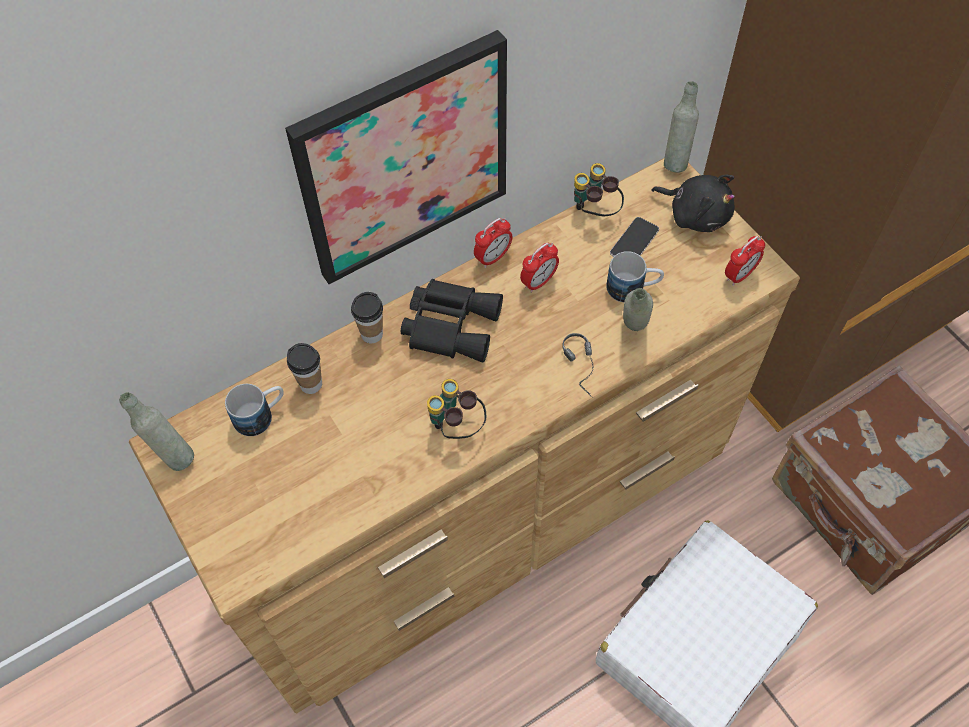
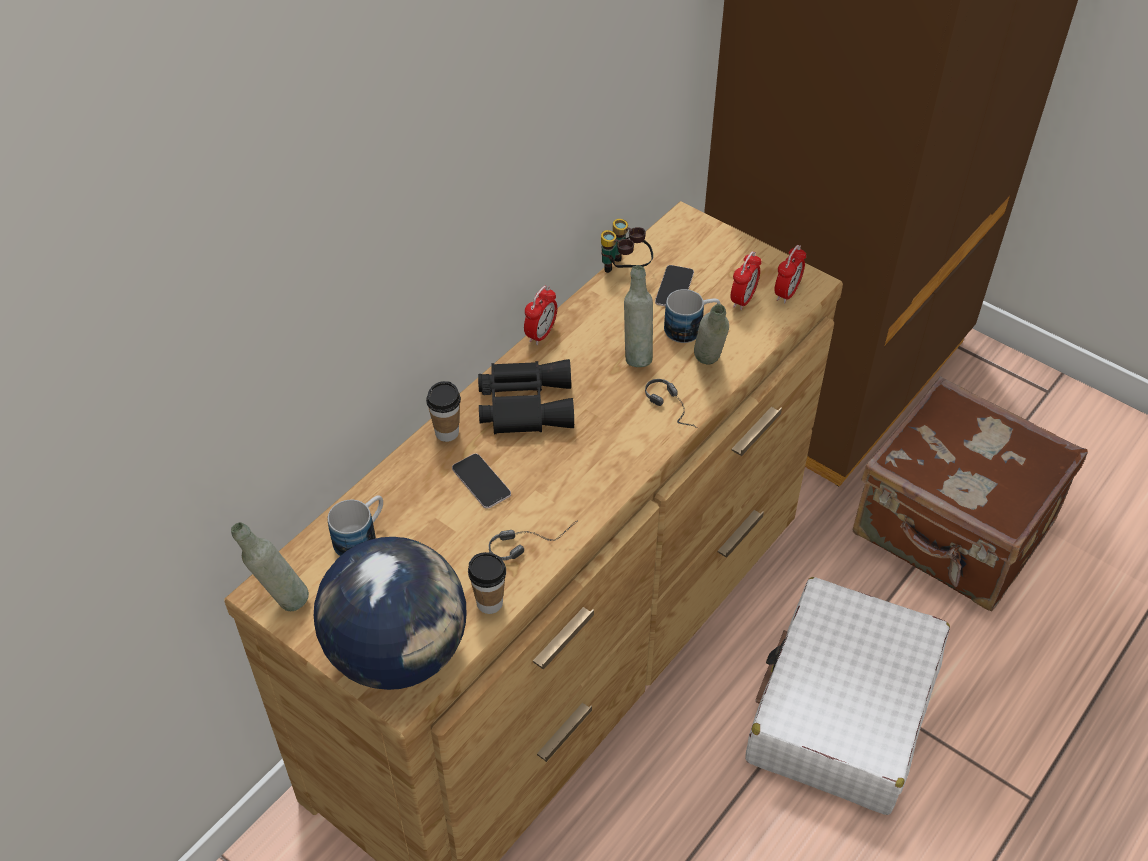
camera: 20 degrees left, 10 degrees down
picture [285,30,507,284] -> none
cup [287,343,322,394] -> cup moved to [468,552,506,614]
binoculars [427,379,486,439] -> none
alarm clock [520,243,559,293] -> alarm clock moved to [731,251,761,310]
black plush toy [651,174,735,232] -> none
grey bottle [664,81,699,173] -> grey bottle moved to [624,265,653,367]
none -> globe [314,537,466,690]
none -> phone [452,453,511,509]
none -> headphones [489,521,578,560]

